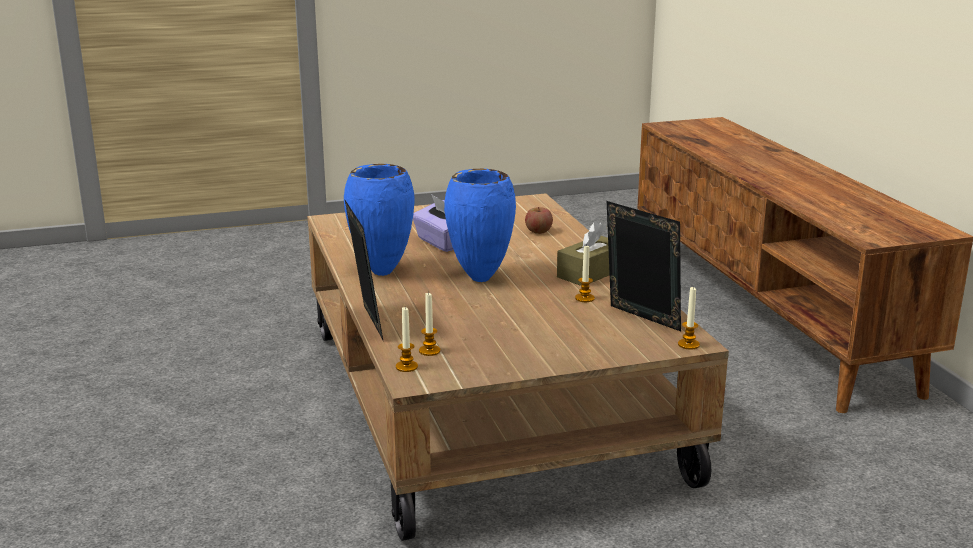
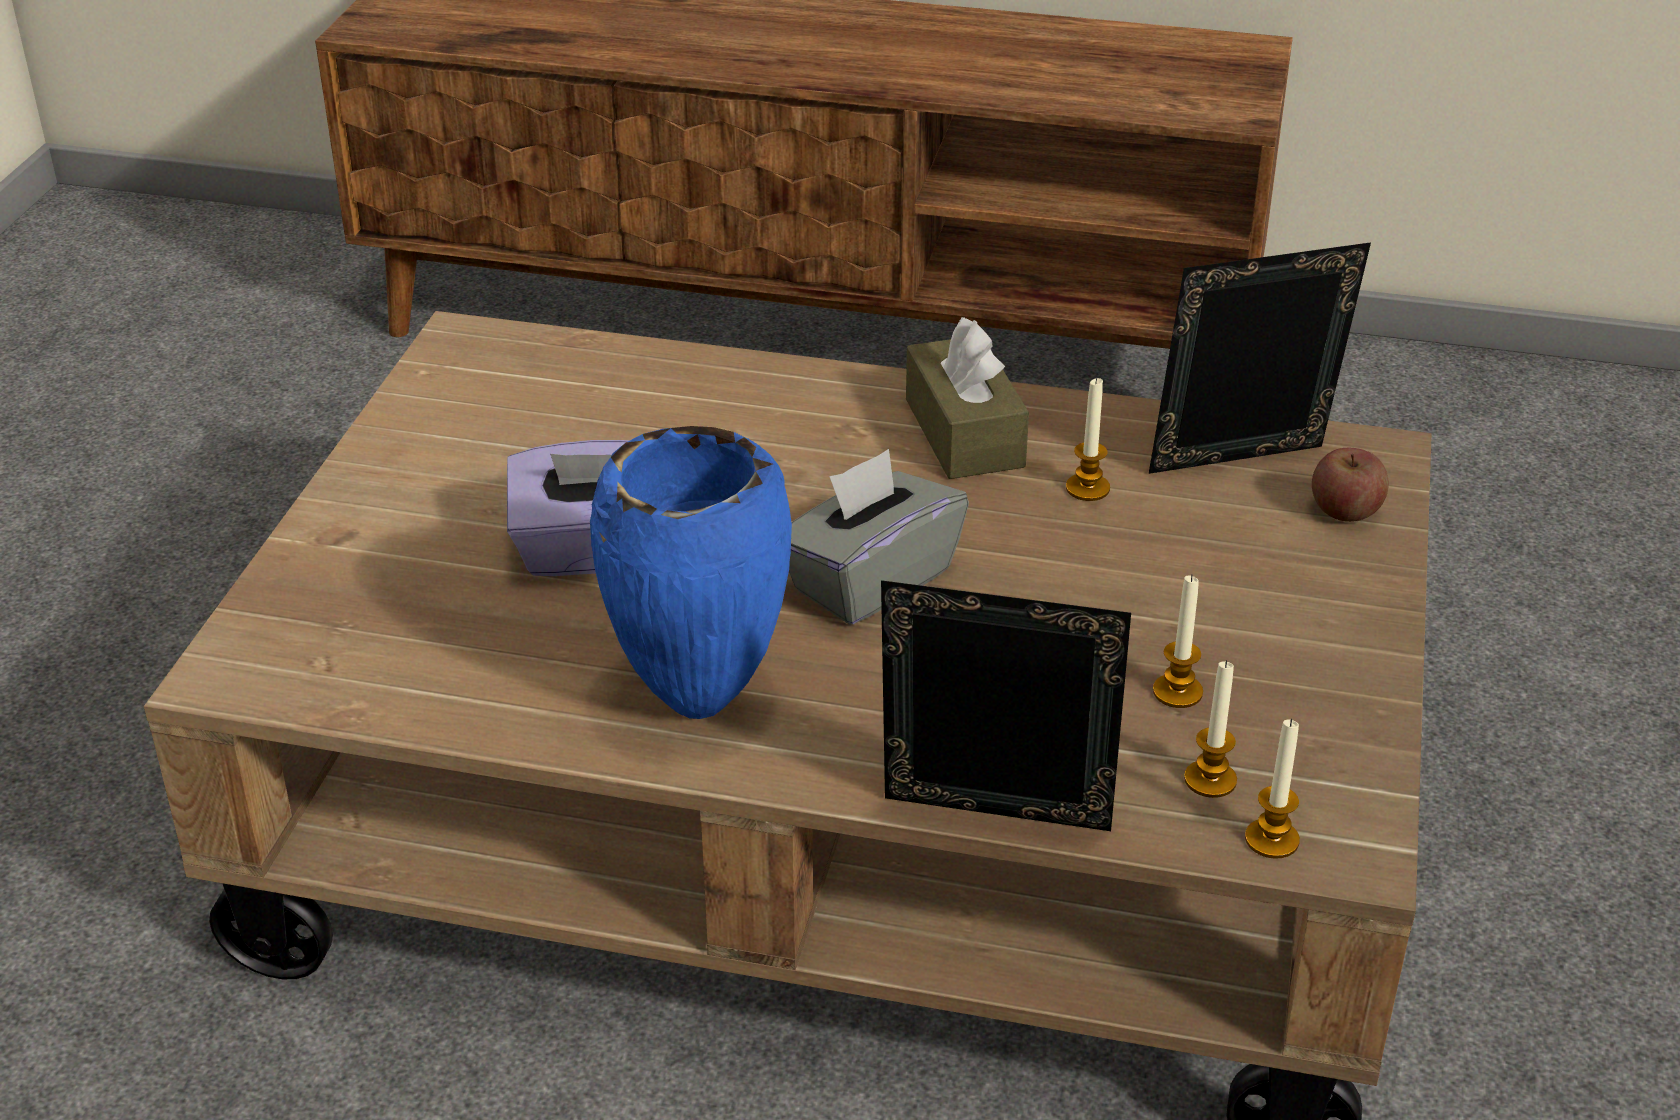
camera: 60 degrees left, 15 degrees up
blue vase [444,169,516,282] -> grey tissue box [789,449,969,625]
apple [525,207,553,234] -> apple moved to [1312,448,1389,522]
candle [678,286,700,350] -> candle moved to [1153,575,1203,708]

